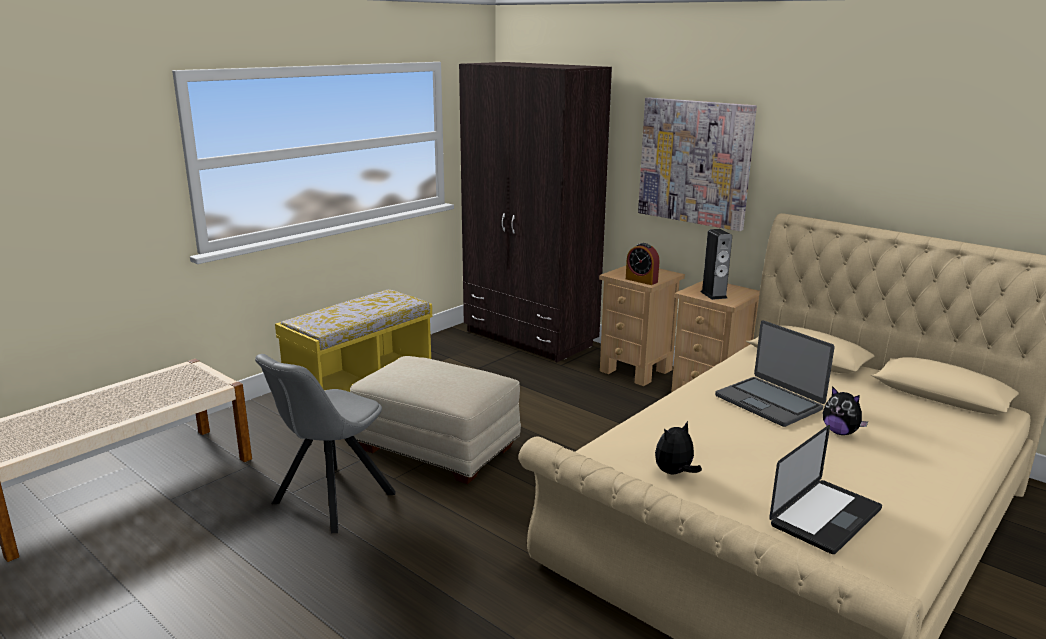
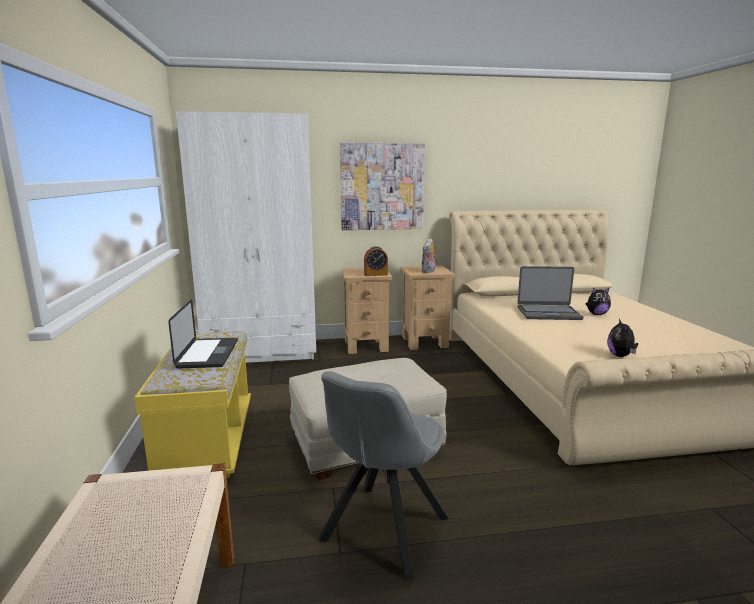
camera: 50 degrees left, 5 degrees down
grey chair [255,354,396,533] -> grey chair turned 45 degrees clockwise [319,371,448,580]
brown wardrobe [459,62,612,362] -> white wardrobe [176,111,316,363]
speaker [700,229,732,300] -> plush toy [421,238,437,273]
laptop [769,425,882,554] -> laptop moved to [168,299,238,368]

